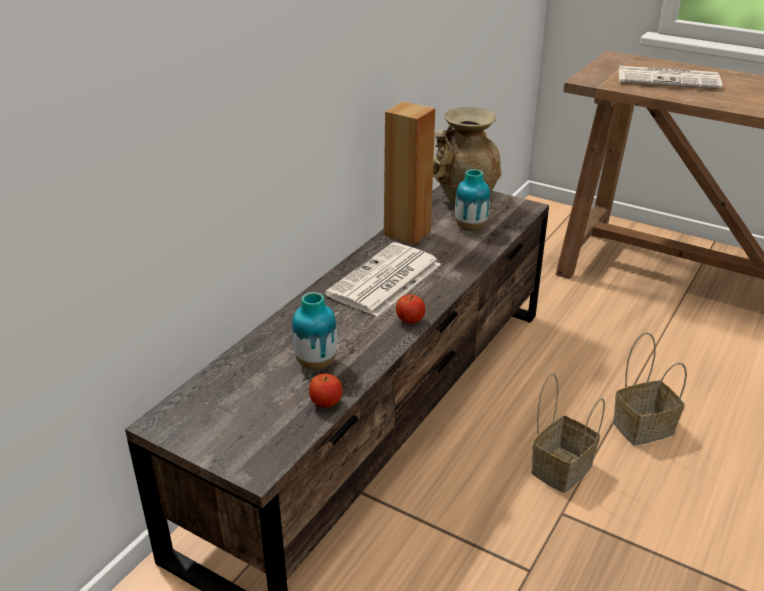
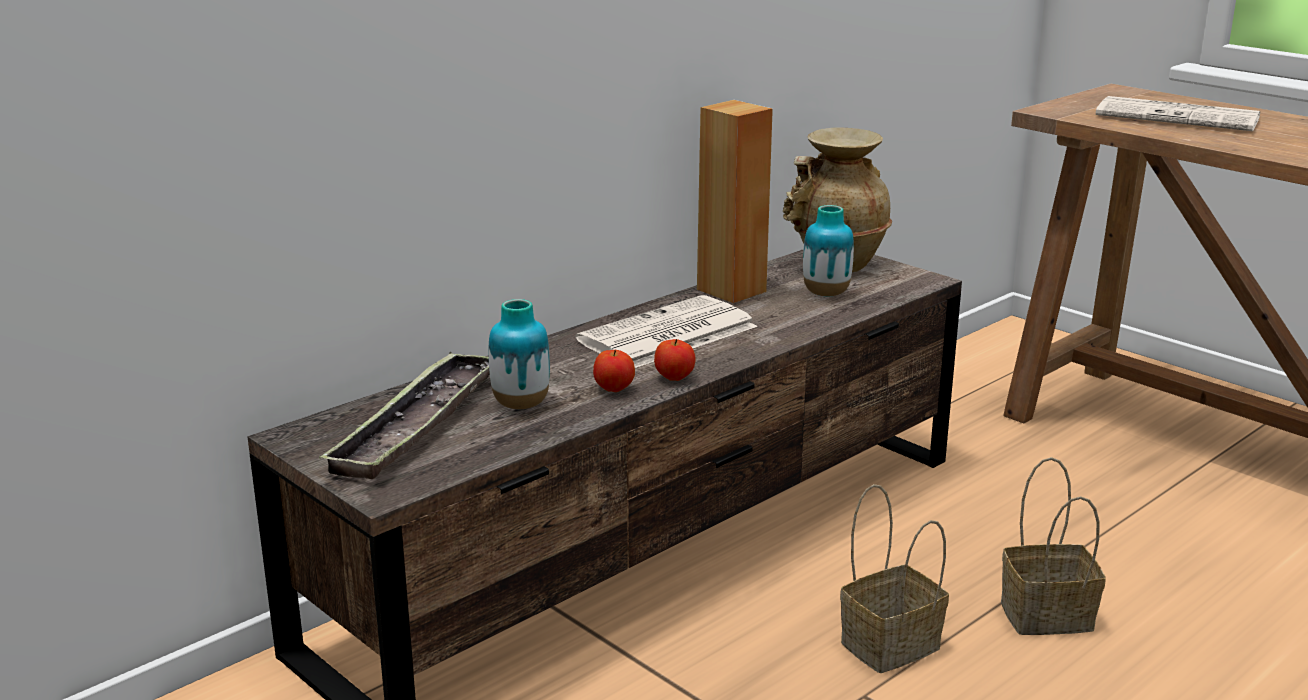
camera: 15 degrees right, 10 degrees down
apple [309,374,343,407] -> apple moved to [593,350,635,392]
none -> tray [319,352,490,479]

